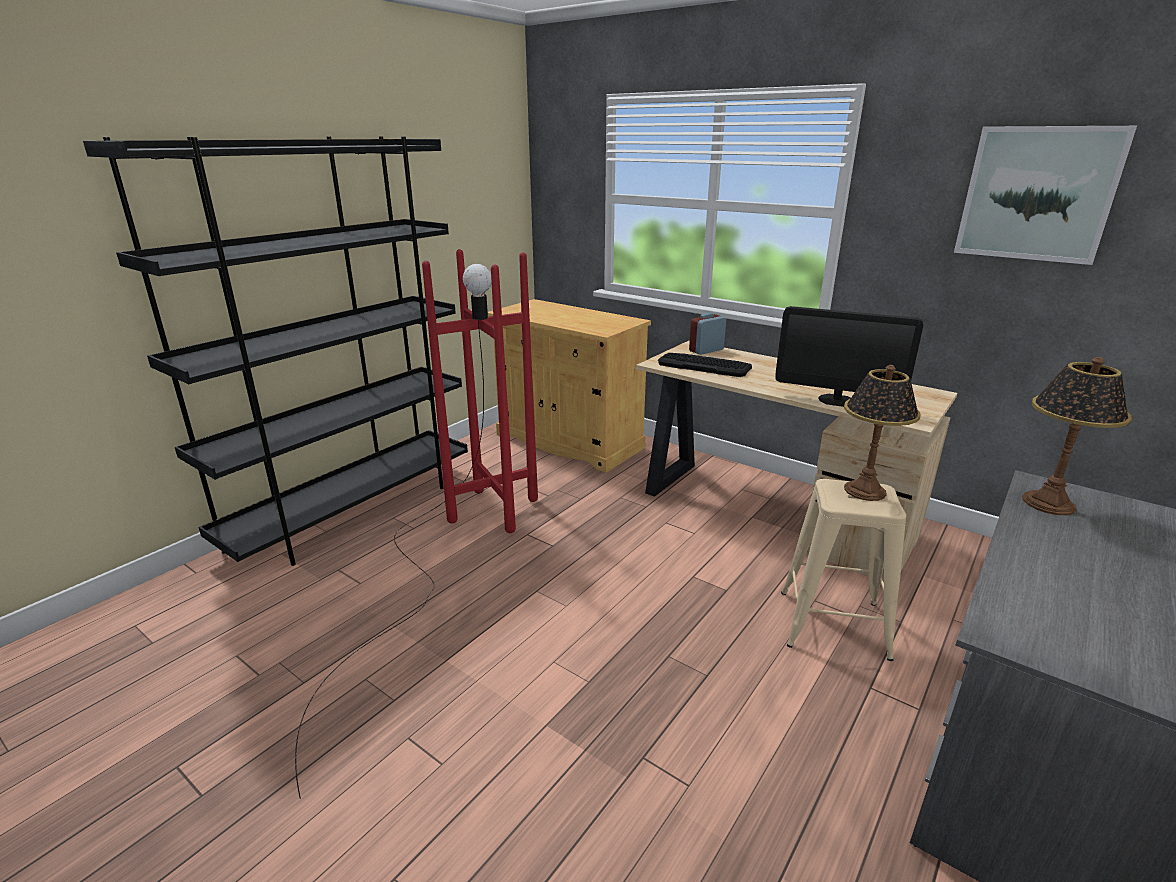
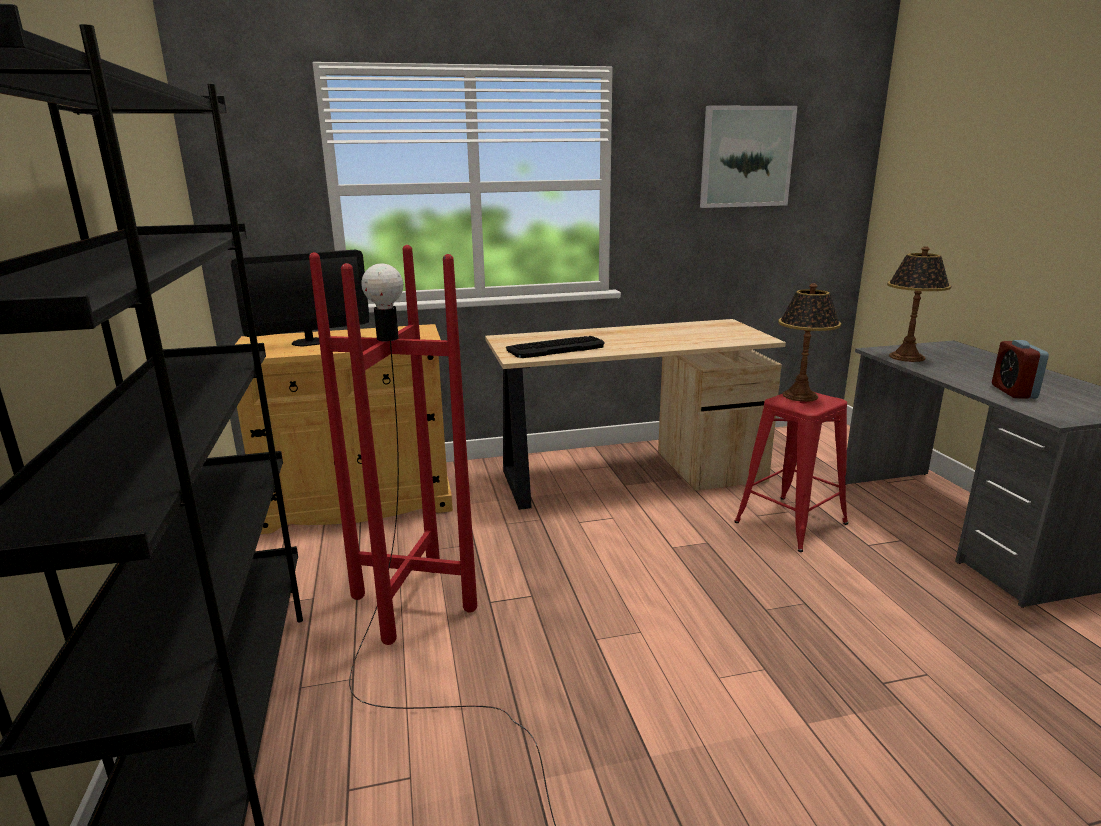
camera: 50 degrees left, 5 degrees down
alarm clock [689,313,726,355] -> alarm clock moved to [992,340,1049,399]
monitor [775,306,923,407] -> monitor moved to [231,250,369,347]
beige stool [781,479,906,661] -> red stool [734,392,848,552]

